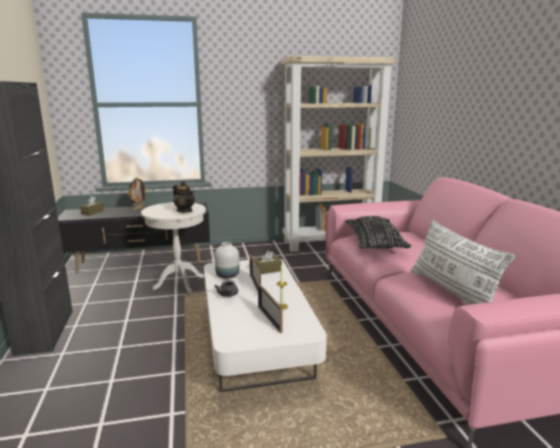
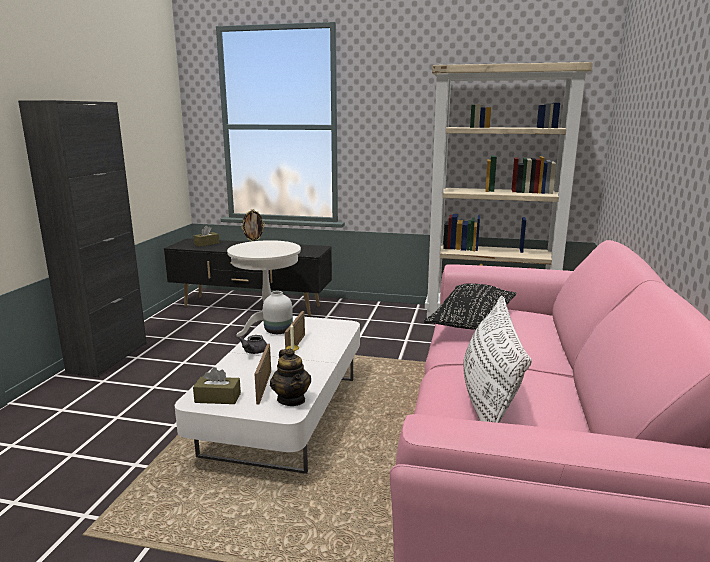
camera: 25 degrees right, 0 degrees up
teapot [173,181,195,212] -> teapot moved to [270,348,311,406]
brown tissue box [254,250,282,274] -> brown tissue box moved to [193,367,241,404]

